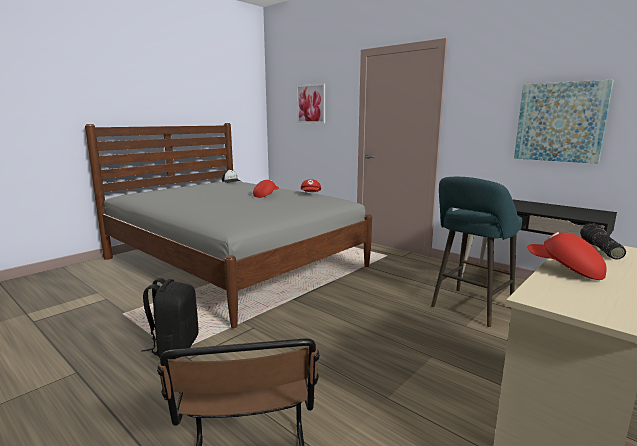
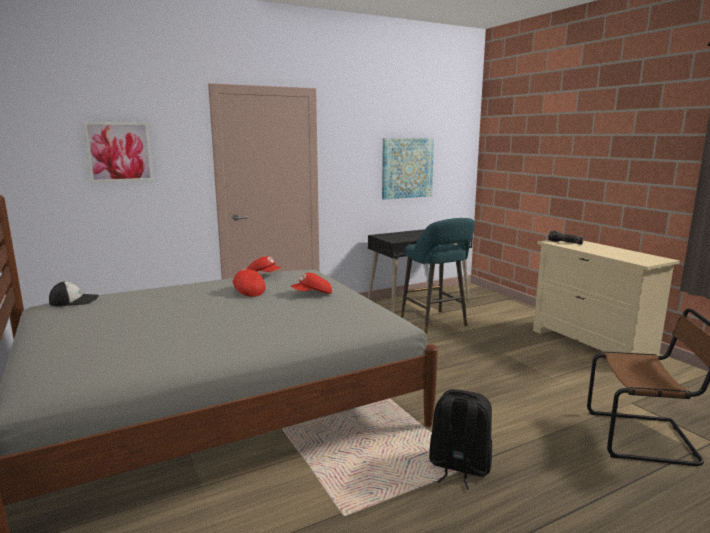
camera: 70 degrees left, 0 degrees up
red cap [528,232,606,280] -> red cap moved to [291,273,332,294]

